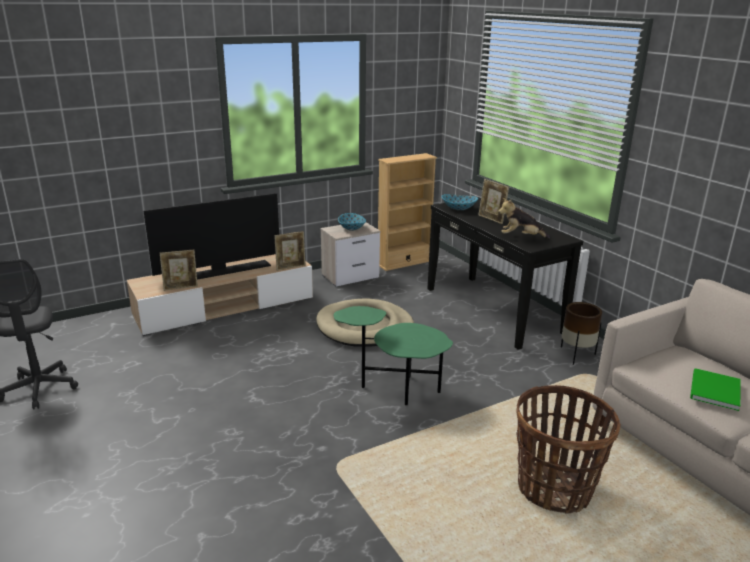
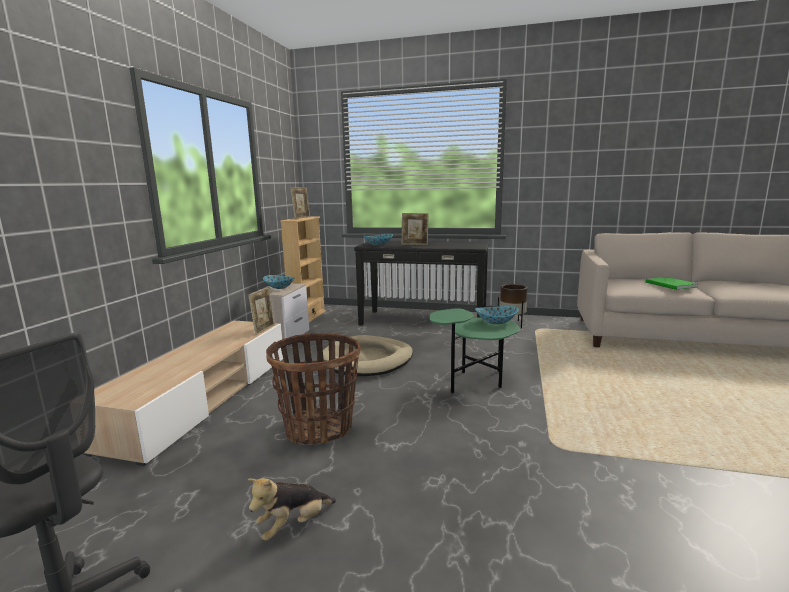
camera: 45 degrees left, 10 degrees down
television [144,193,279,280] -> none
picture frame [160,250,198,291] -> picture frame moved to [290,187,310,219]
plush toy [498,198,550,238] -> plush toy moved to [248,478,336,541]
basket [516,385,621,514] -> basket moved to [266,333,361,445]
none -> bowl [475,306,519,324]

